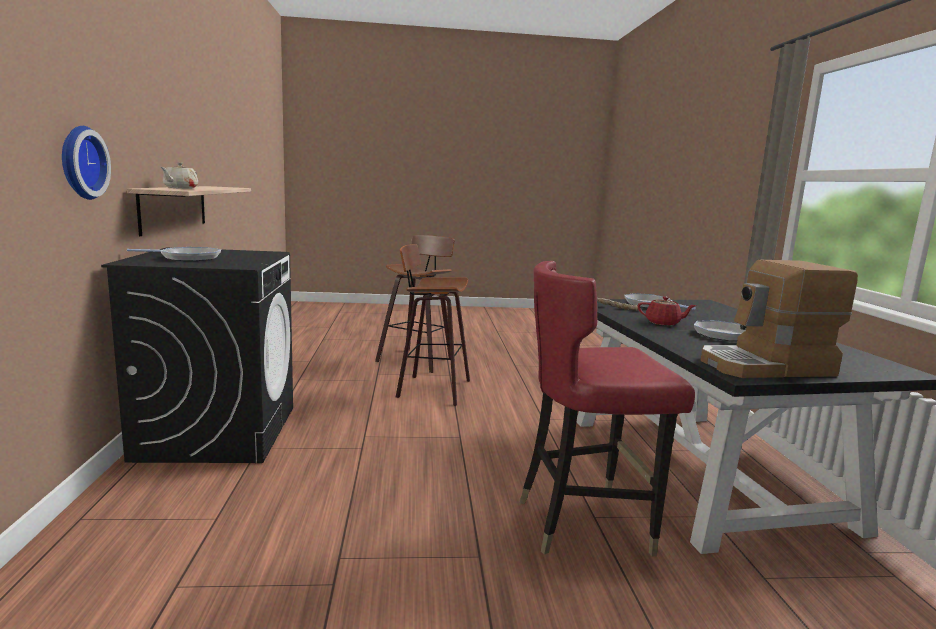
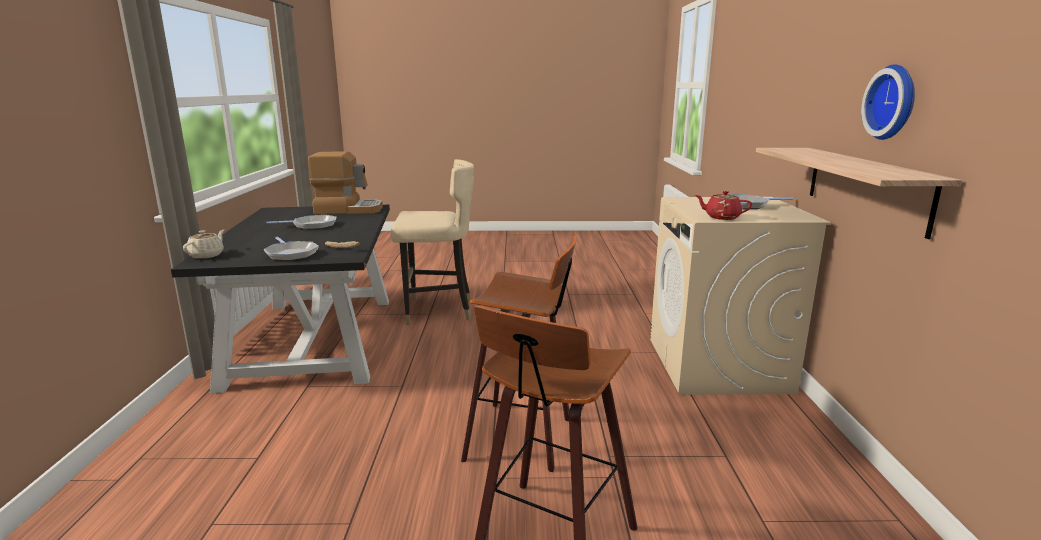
camera: 175 degrees left, 5 degrees up
wall clock [62,126,111,200] -> wall clock moved to [861,64,915,140]
black washing machine [101,247,293,463] -> beige washing machine [650,197,831,395]
beige teapot [161,162,198,189] -> beige teapot moved to [183,230,224,259]
red chair [519,261,695,556] -> beige chair [391,159,474,325]
red teapot [637,296,697,326] -> red teapot moved to [695,191,752,220]

